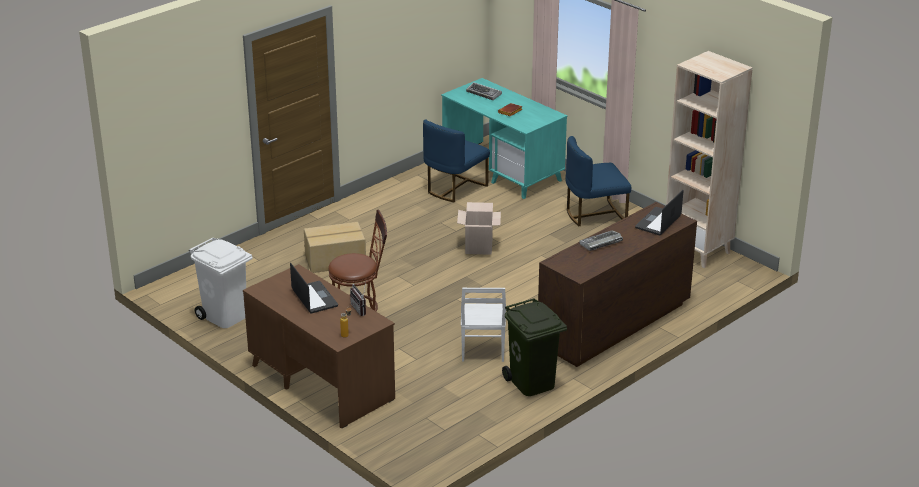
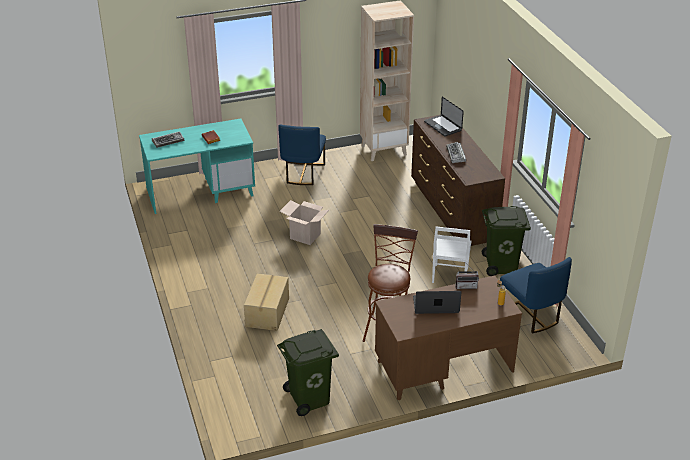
camera: 65 degrees left, 5 degrees up
white trash can [189,238,252,328] -> green trash can [277,329,339,416]
blue chair [423,119,490,202] -> blue chair moved to [500,257,572,333]
white chair [461,288,506,362] -> white chair turned 75 degrees clockwise [432,226,472,283]

